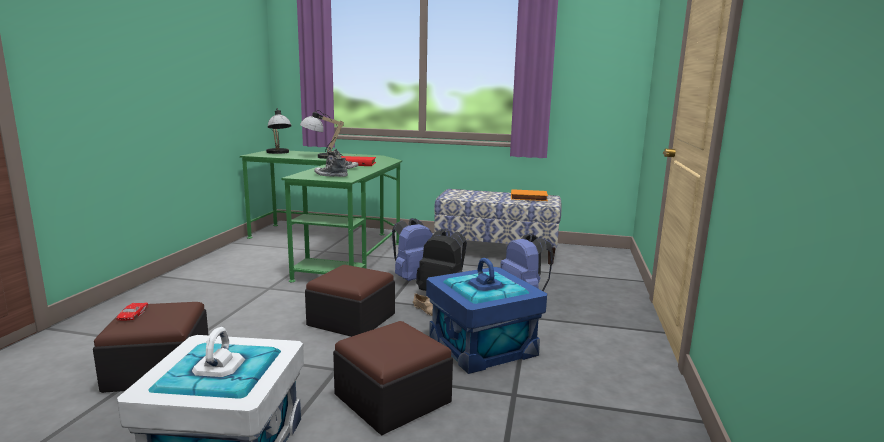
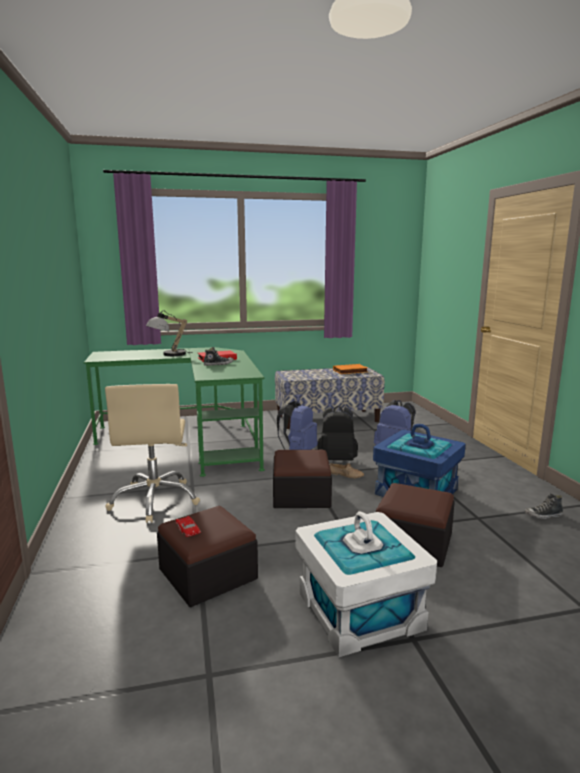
camera: 25 degrees left, 0 degrees up
table lamp [266,108,292,154] -> none
shoe [314,154,348,177] -> shoe moved to [525,493,563,519]
none -> beige office chair [105,384,200,523]

